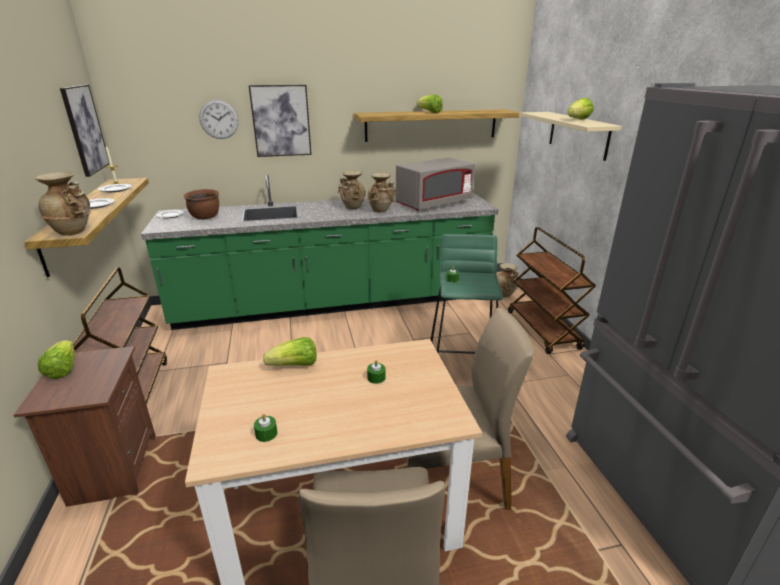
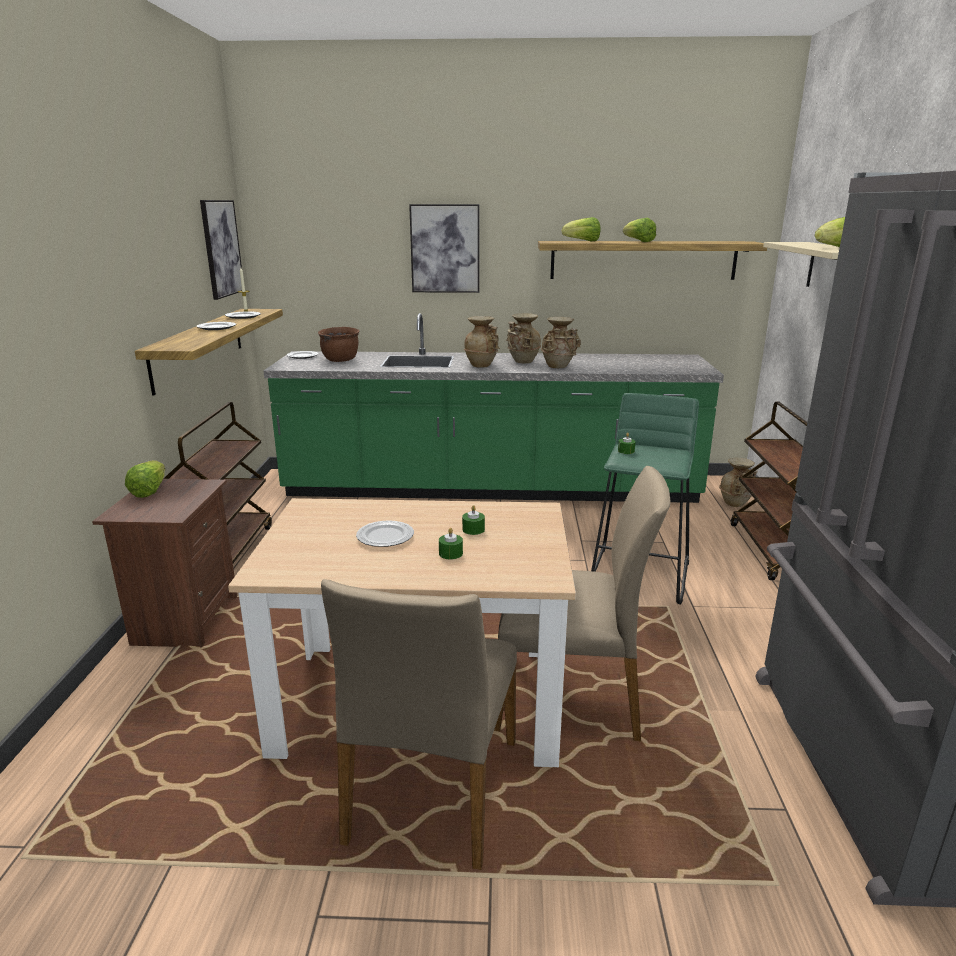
camera: 15 degrees right, 5 degrees down
beige vase [35,172,91,236] -> beige vase moved to [464,316,500,368]
wall clock [199,100,239,139] -> none
green candle [254,414,277,442] -> green candle moved to [439,528,463,560]
lettuce [263,337,317,366] -> lettuce moved to [562,217,601,242]
grey microwave [396,158,475,211] -> none
none -> plate [356,521,414,547]

